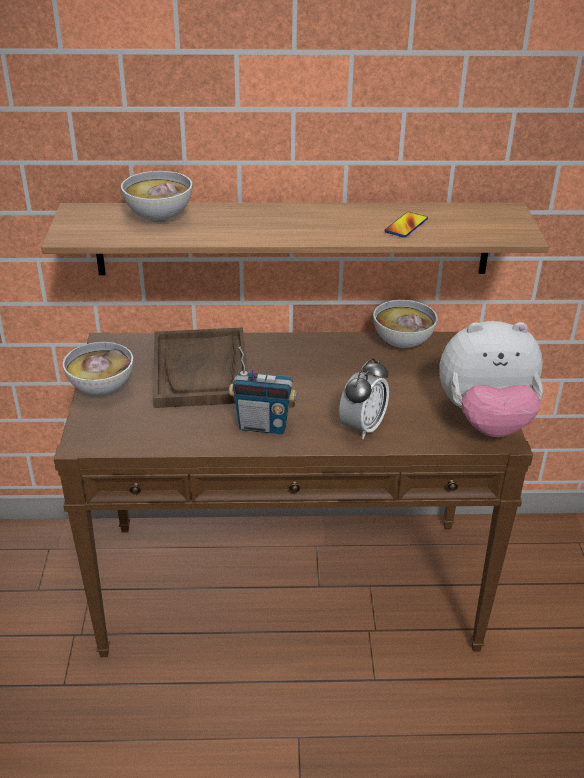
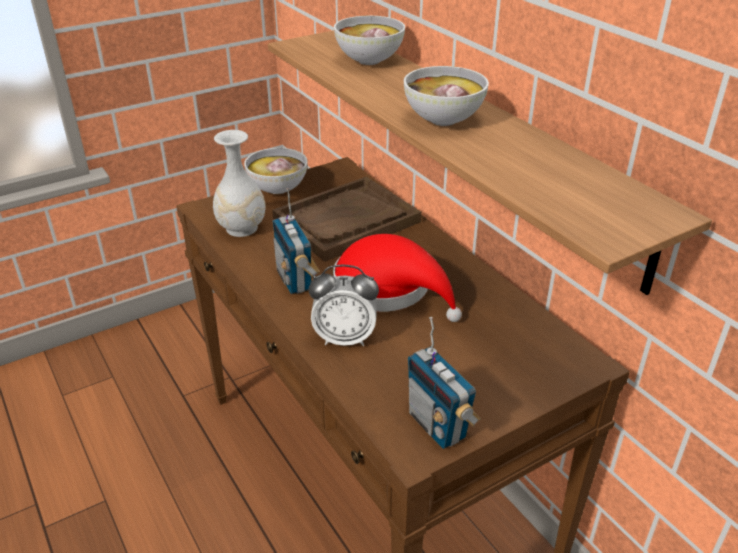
camera: 60 degrees right, 0 degrees up
bowl [373,300,438,348] -> bowl moved to [404,66,489,126]
phone [384,212,428,238] -> none
plush toy [439,321,543,437] -> radio [408,317,481,449]
none -> white vase [213,130,266,237]
none -> red hat [333,234,462,322]

